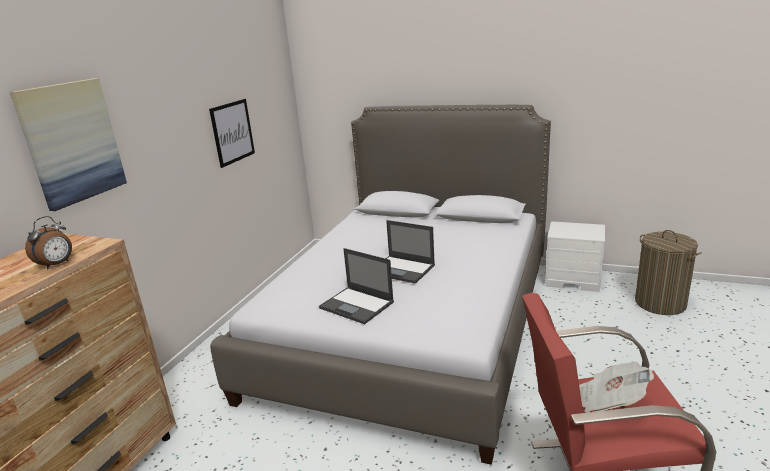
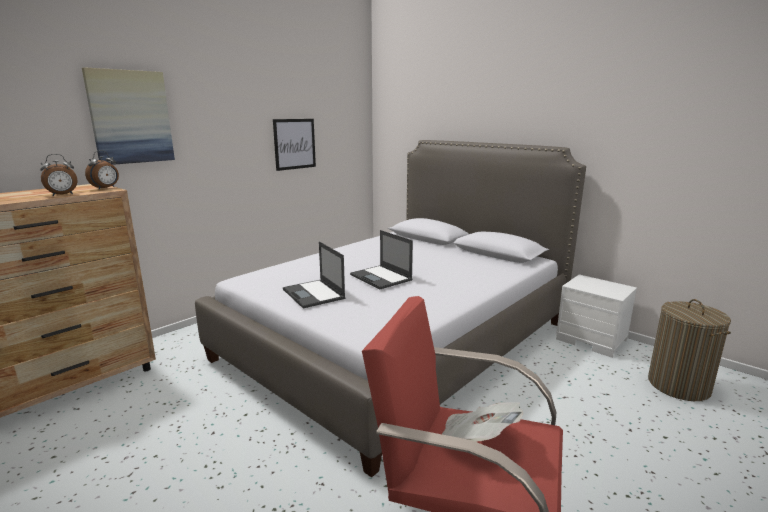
camera: 20 degrees right, 5 degrees down
none -> alarm clock [85,150,119,190]

